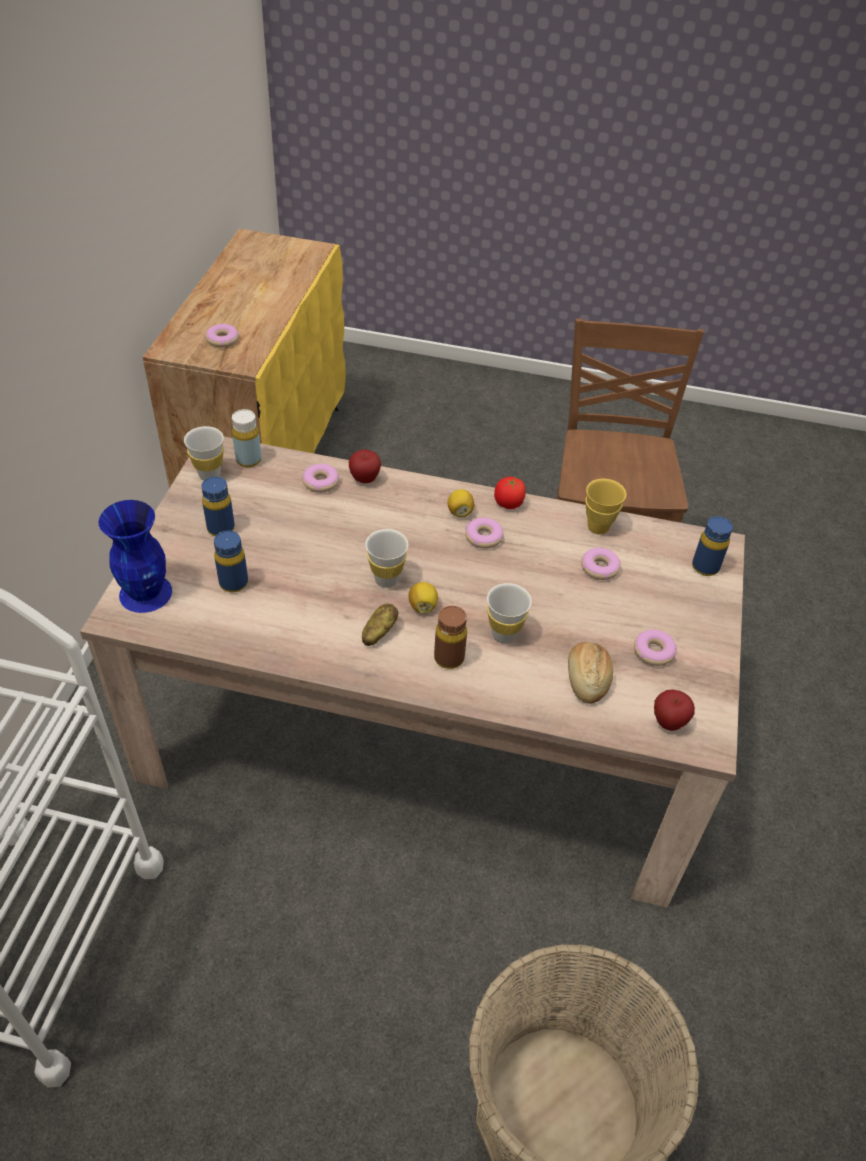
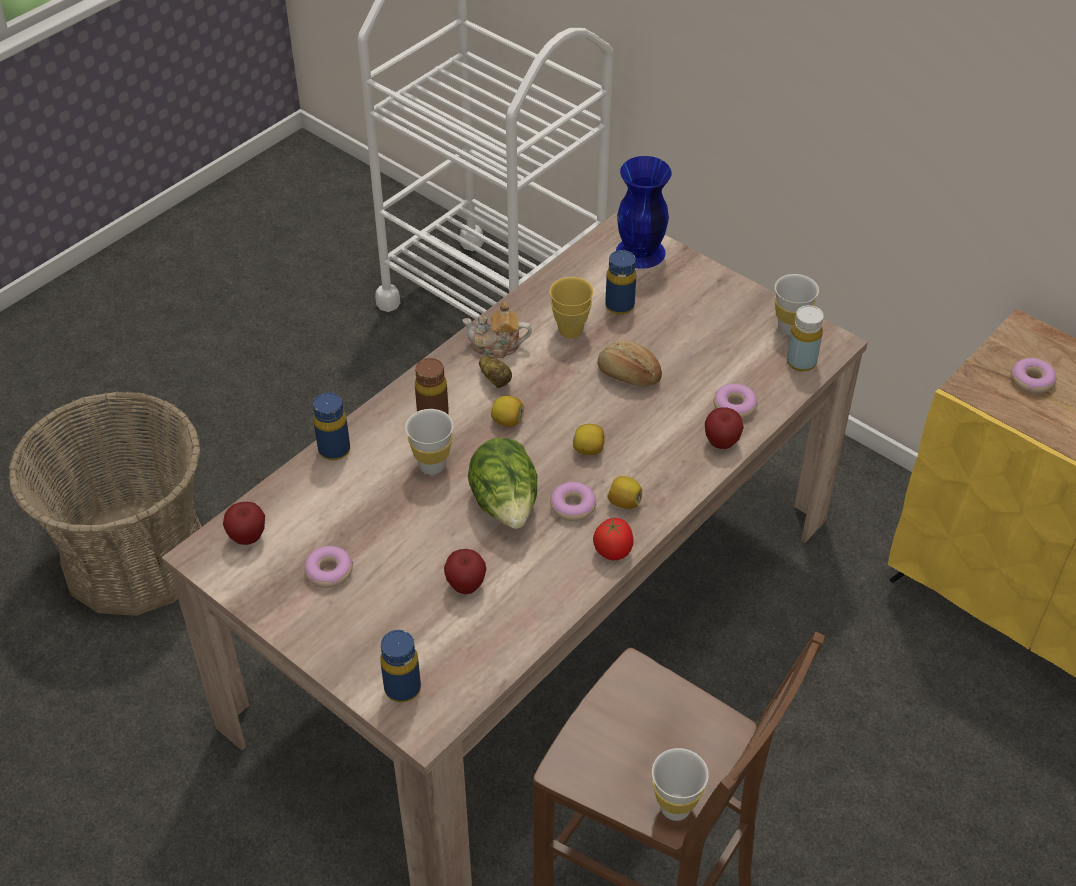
camera: 120 degrees right, 0 degrees up
blue bottle [201,477,235,536] -> blue bottle moved to [313,392,350,461]
white cup [365,529,408,588] -> white cup moved to [652,748,709,821]
bread [568,642,613,704] -> bread moved to [598,341,662,386]
donut [581,548,621,580] -> apple [444,549,487,594]
yellow cup [585,479,626,534] -> yellow cup moved to [550,277,594,338]
none -> teapot [462,302,532,358]
none -> lettuce [468,438,537,529]
none -> lemon [573,424,605,455]

